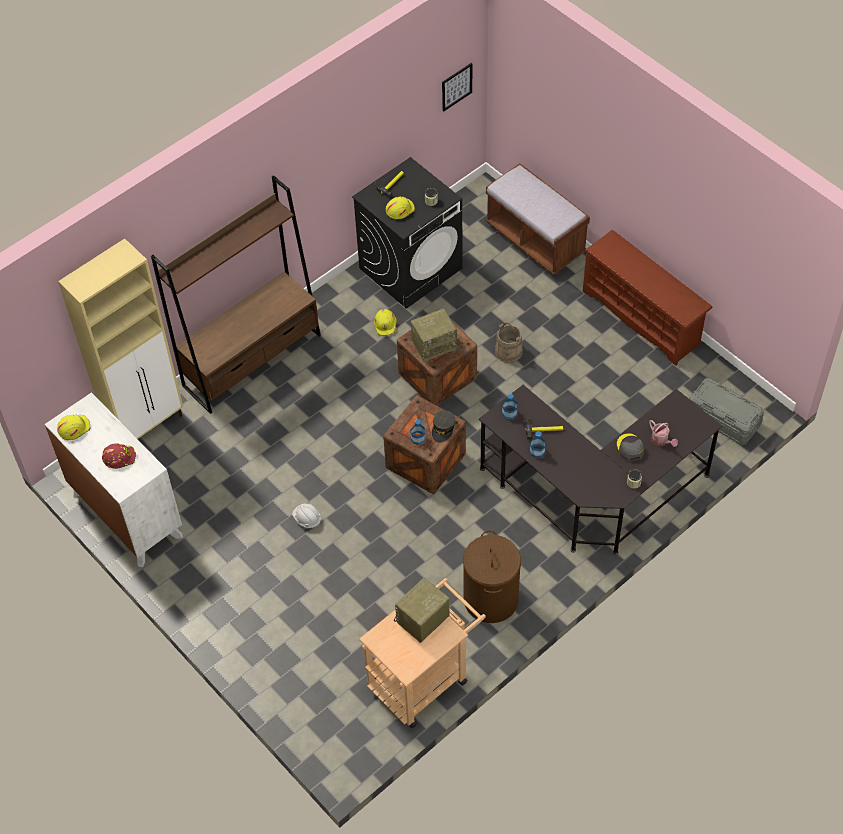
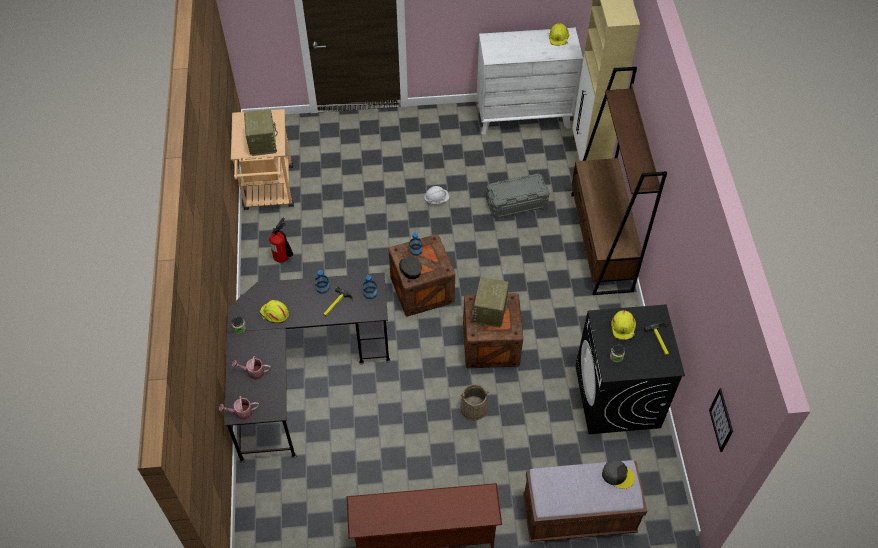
camera: 125 degrees right, 0 degrees up
red hard hat [102,443,136,469] -> none
yellow hard hat [374,309,397,336] -> yellow hard hat moved to [260,300,289,323]
brown laundry basket [463,530,521,623] -> fire extinguisher [269,218,293,263]
grey cap [617,433,645,461] -> grey cap moved to [602,460,635,489]
grey storage box [689,378,764,445] -> grey storage box moved to [486,173,549,218]
none -> watering can [219,396,259,420]

